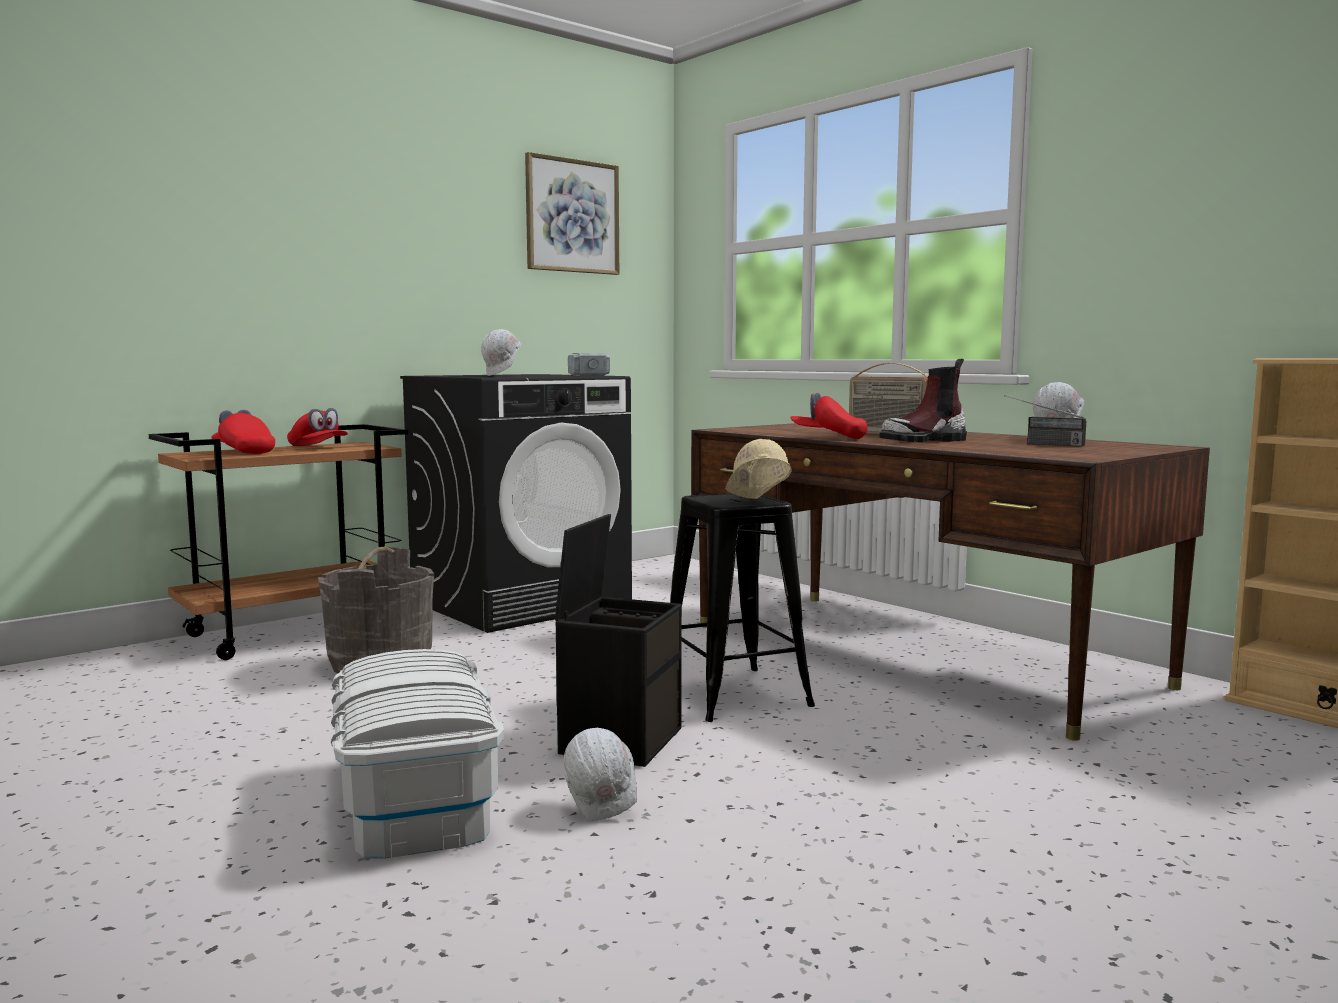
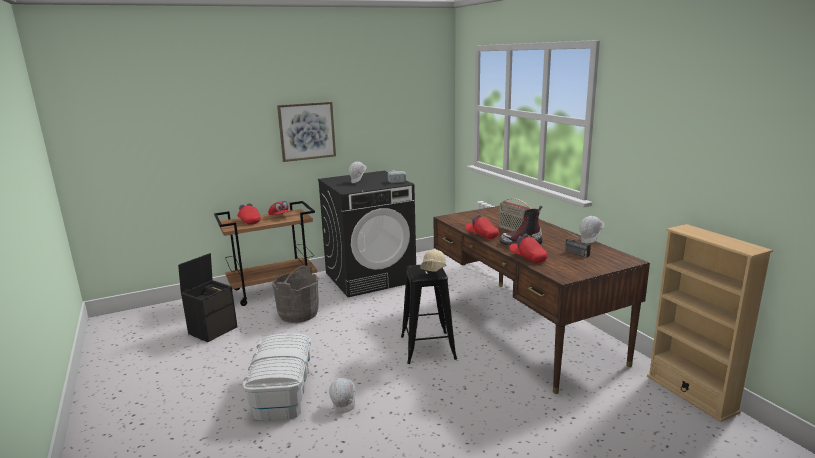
camera: 15 degrees right, 10 degrees up
picture [525,152,619,275] -> picture moved to [277,102,336,162]
black storage box [555,514,682,767] -> black storage box moved to [178,253,237,342]
none -> red cap [509,234,548,263]

